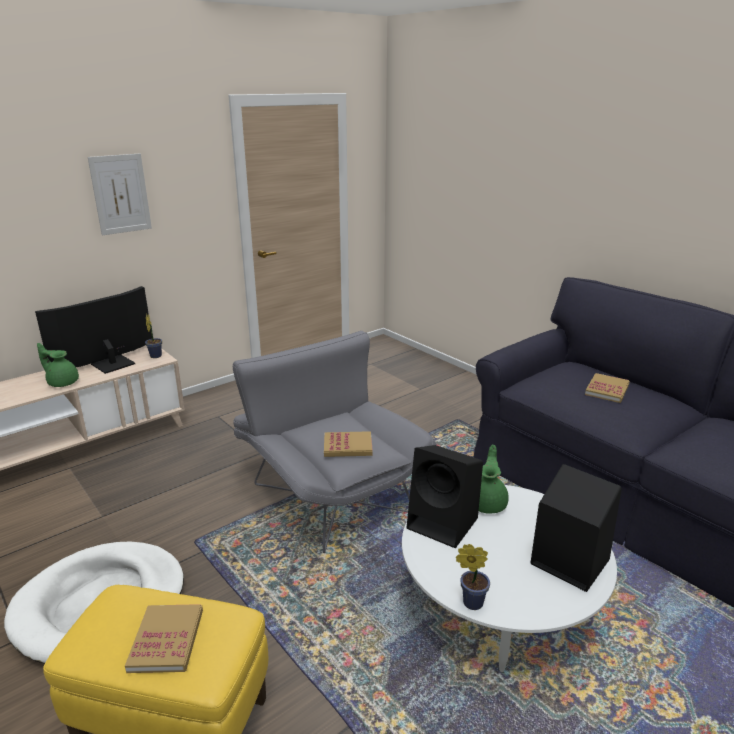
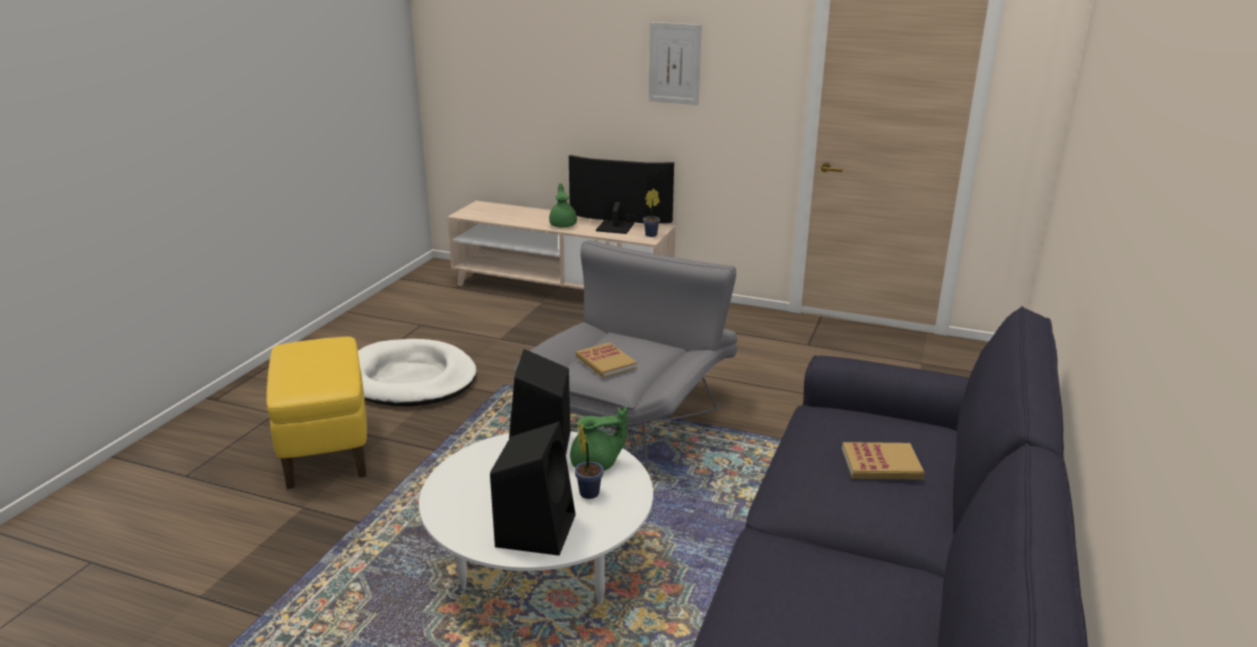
camera: 60 degrees right, 0 degrees up
book [125,604,203,673] -> none
potted plant [456,544,490,610] -> potted plant moved to [575,423,604,499]

